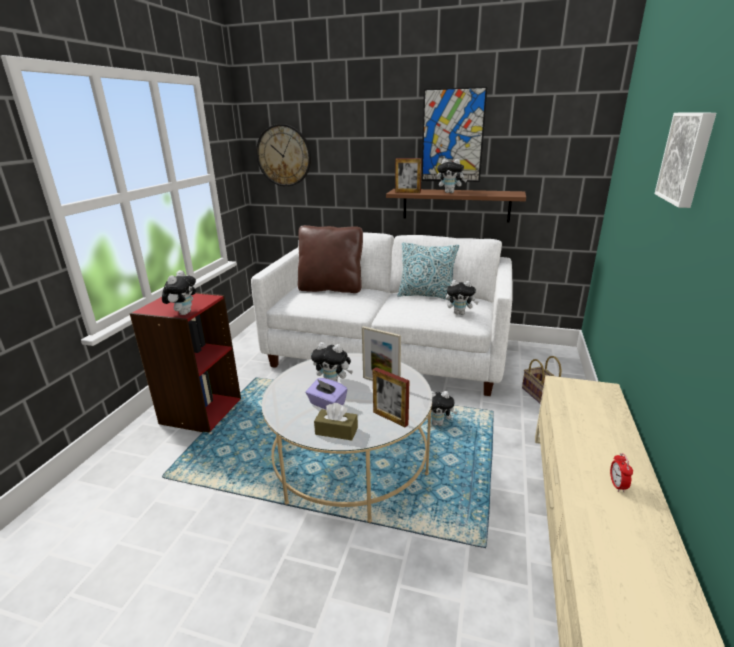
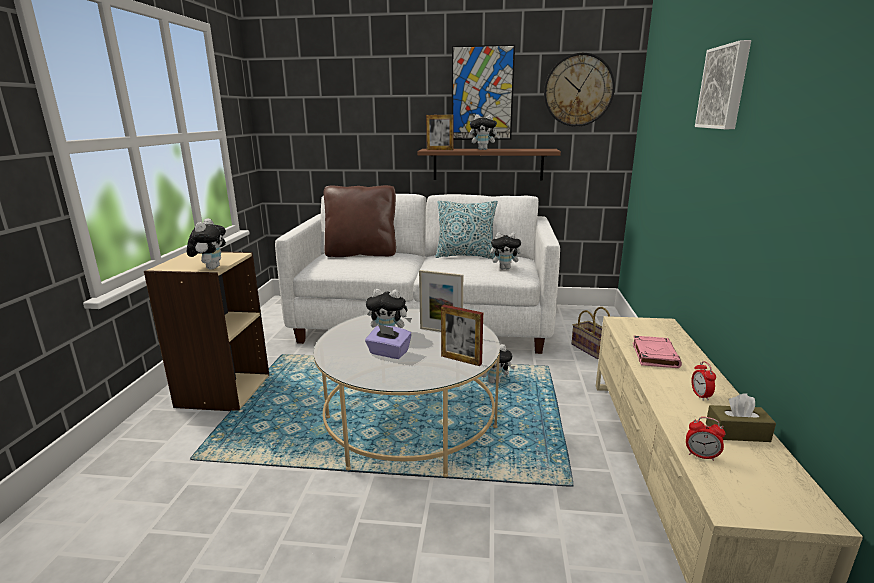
camera: 10 degrees left, 5 degrees down
red bookcase [130,293,241,432] -> beige bookcase [144,251,269,411]
wall clock [256,124,311,187] -> wall clock moved to [544,53,615,127]
brown tissue box [314,403,358,440] -> brown tissue box moved to [706,393,776,442]
none -> pink book [633,336,682,368]
none -> alarm clock [686,417,725,461]

